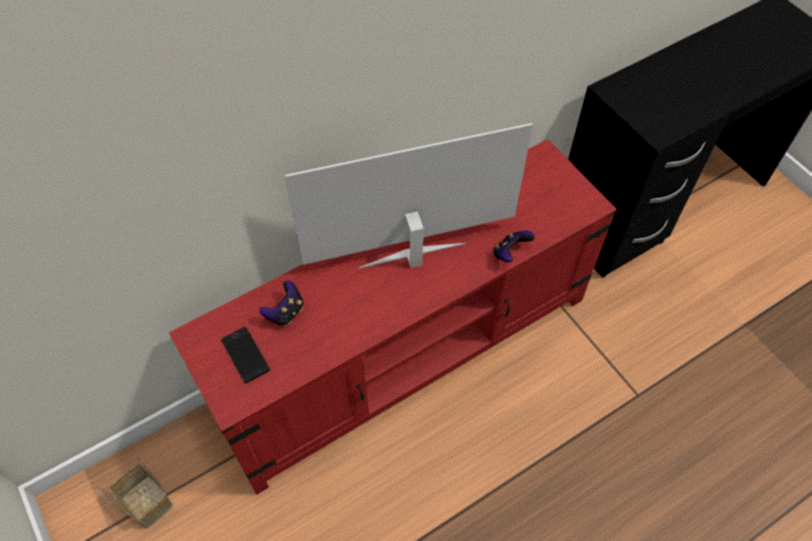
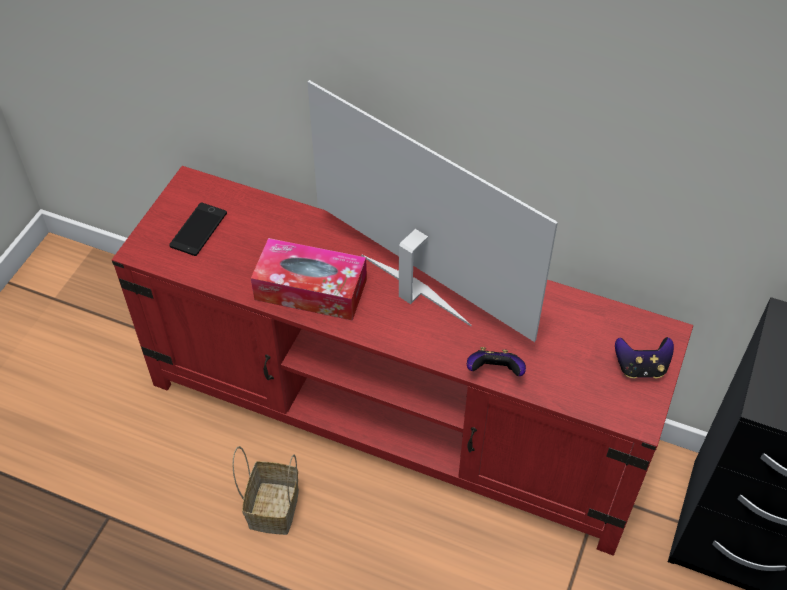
camera: 55 degrees right, 5 degrees down
basket [96,454,173,528] -> basket moved to [232,446,299,535]
game controller [259,280,304,326] -> game controller moved to [615,337,674,379]
none -> tissue box [251,238,367,321]

